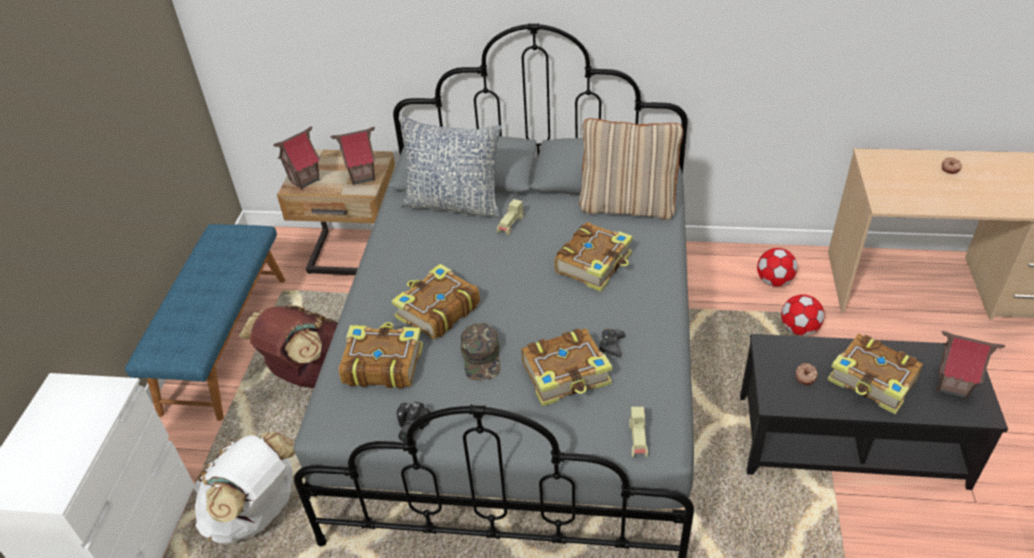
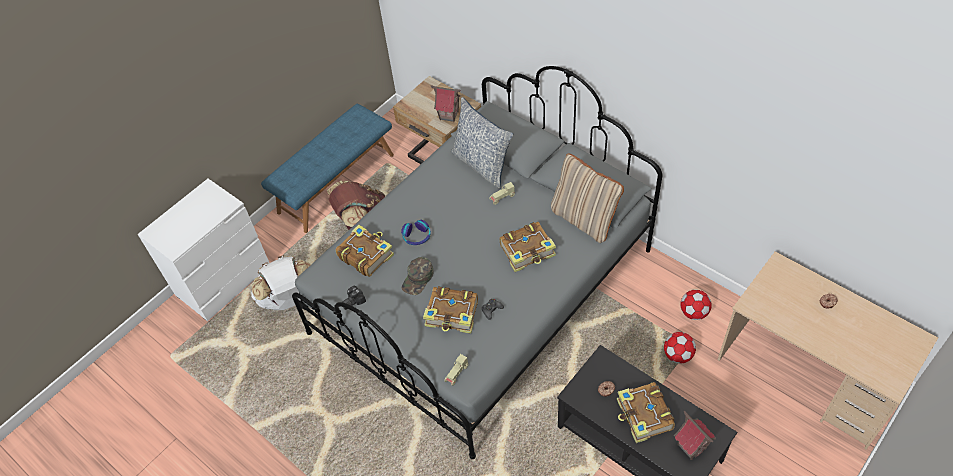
camera: 35 degrees right, 10 degrees up
toy house [273,126,320,190] -> none
book [392,264,480,339] -> headphones [401,220,431,245]

